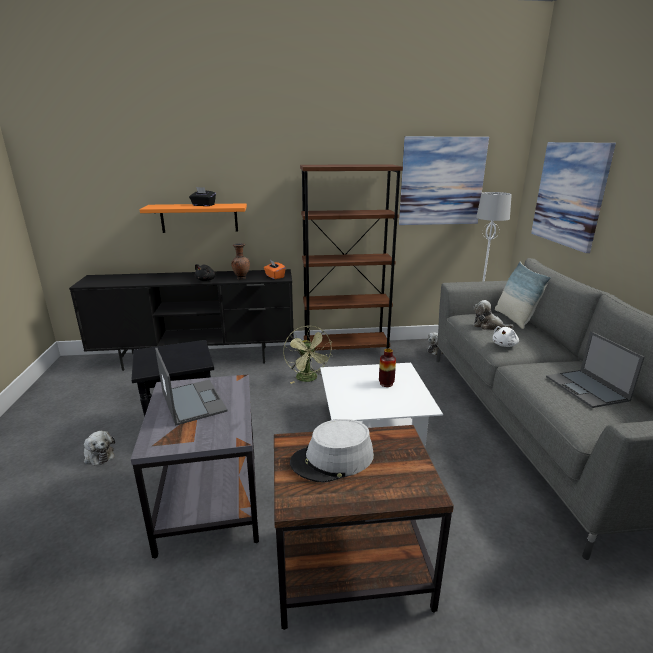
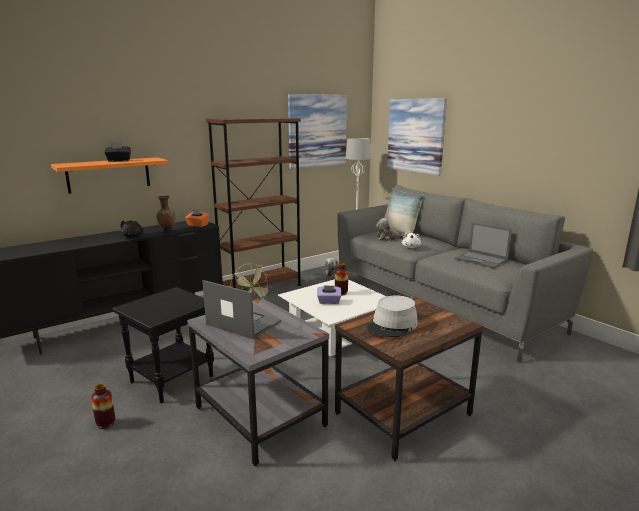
camera: 30 degrees left, 5 degrees down
plush toy [83,431,115,465] -> vase [91,384,115,429]
none -> purple tissue box [317,285,341,304]

